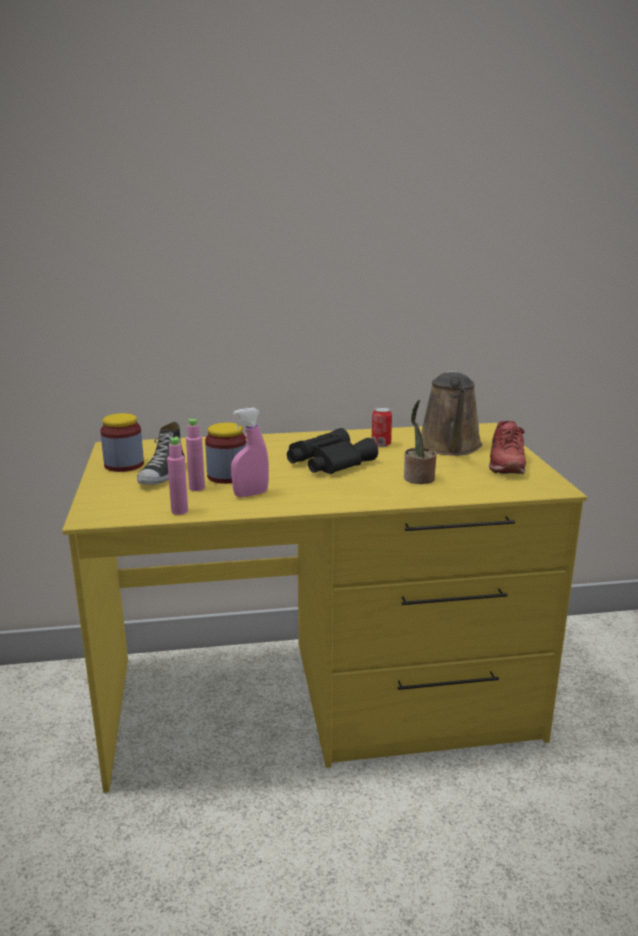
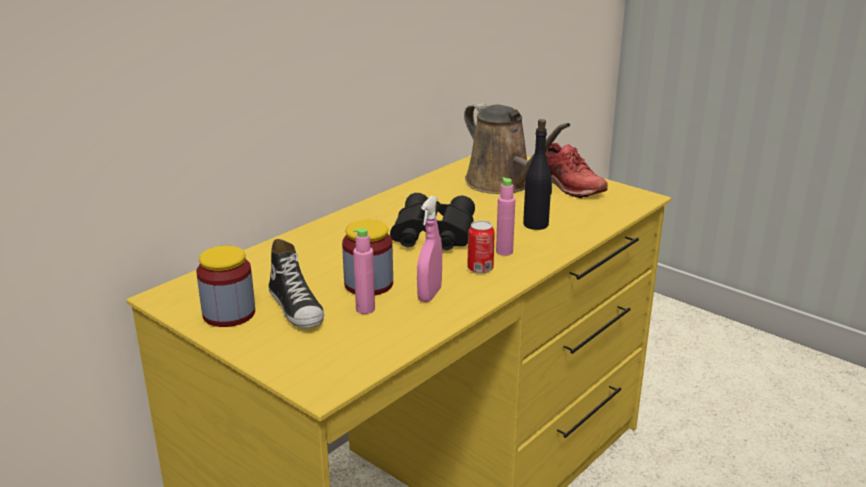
camera: 40 degrees left, 5 degrees up
pink bottle [167,437,188,515] -> pink bottle moved to [496,177,515,256]
can [372,407,392,447] -> can moved to [467,221,495,274]
potted plant [404,400,437,484] -> black bottle [523,119,552,230]

